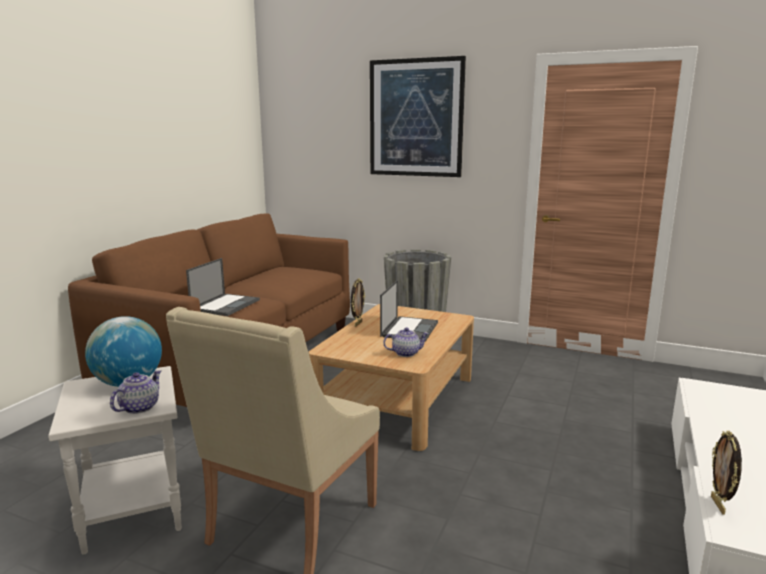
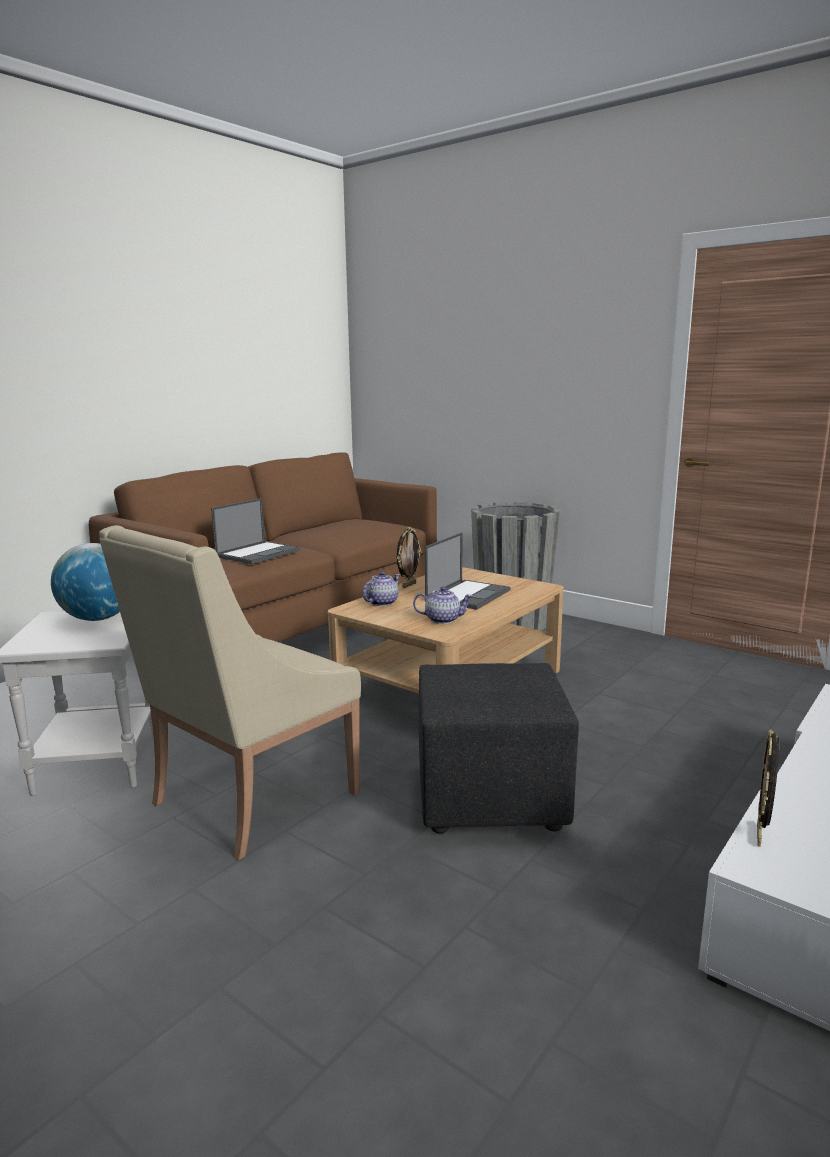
camera: 15 degrees right, 0 degrees up
teapot [110,370,162,414] -> teapot moved to [363,572,400,606]
picture [370,56,466,177] -> none
none -> black ottoman [419,663,579,833]

